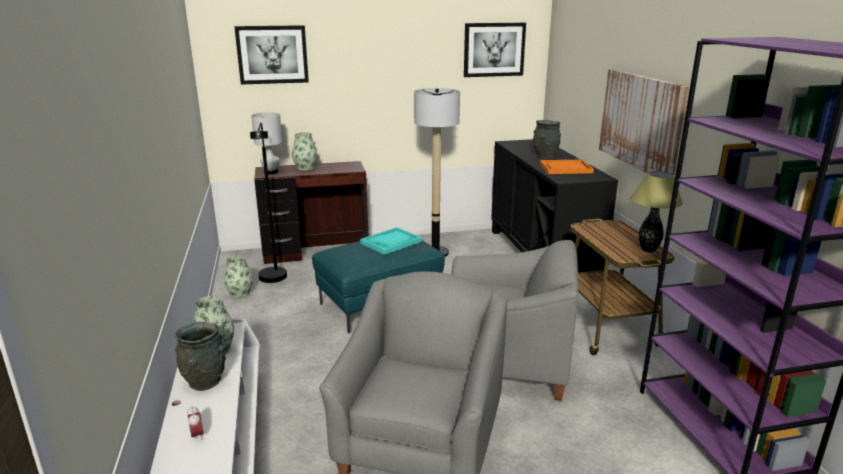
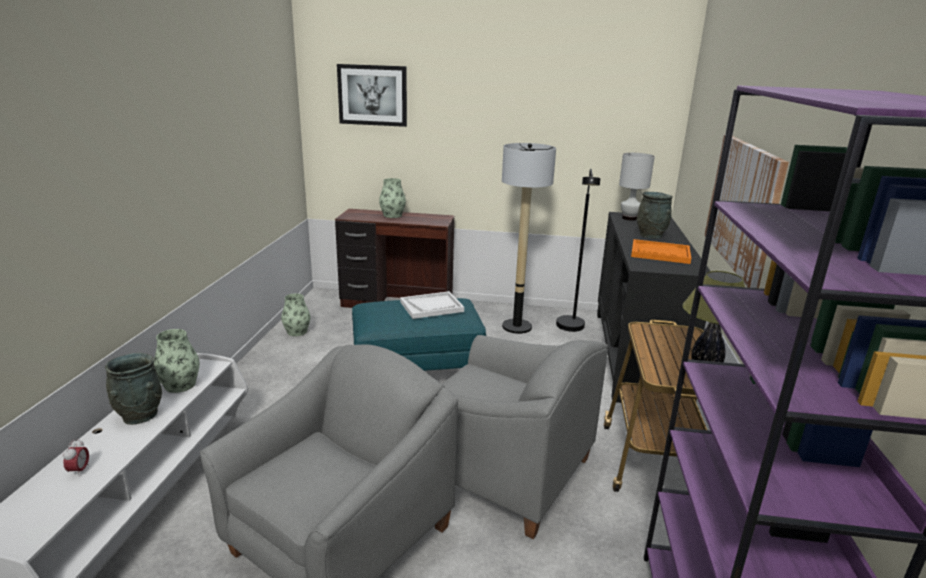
camera: 20 degrees right, 0 degrees up
black floor lamp [250,122,287,283] -> black floor lamp moved to [556,169,600,332]
white table lamp [251,112,282,174] -> white table lamp moved to [619,153,655,220]
turquoise tray [360,227,421,255] -> white tray [400,291,464,319]
picture [464,23,526,77] -> none

